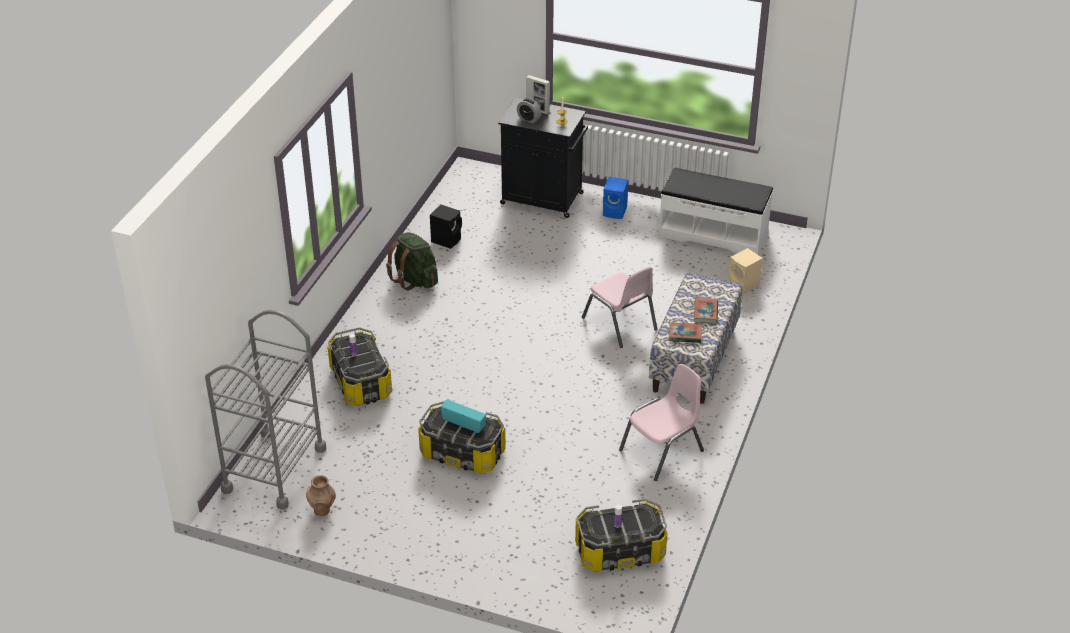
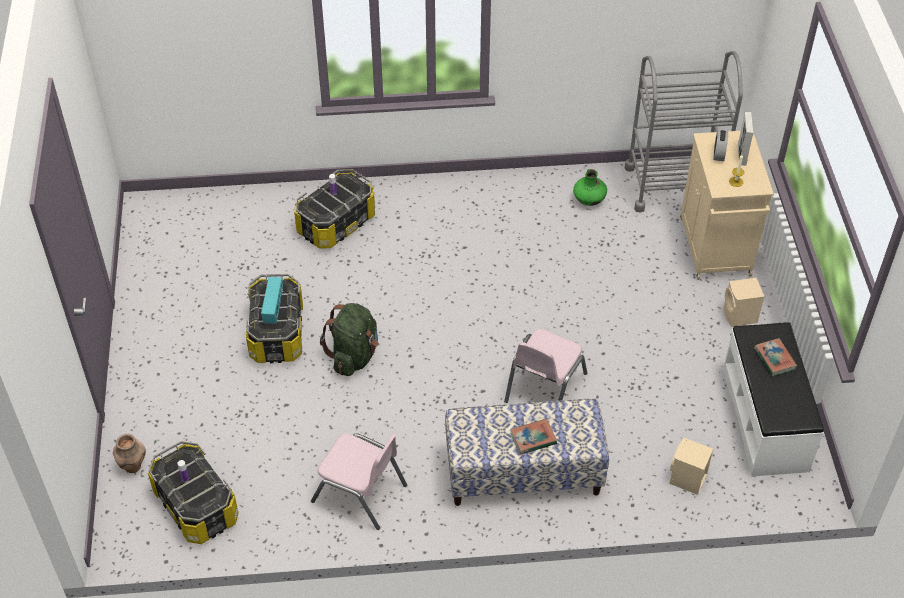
camera: 65 degrees right, 10 degrees up
grey cart [205,310,326,510] -> grey cart moved to [625,51,743,213]
brown vase [306,475,336,516] -> brown vase moved to [113,434,146,473]
green backpack [386,232,438,291] -> green backpack moved to [320,303,379,376]
black speaker [430,204,462,249] -> green vase [573,169,607,206]
black cabinet [498,98,588,218] -> beige cabinet [680,131,774,280]
blue speaker [603,177,628,219] -> beige speaker [724,278,764,327]
book [669,322,702,343] -> book moved to [754,338,797,376]

